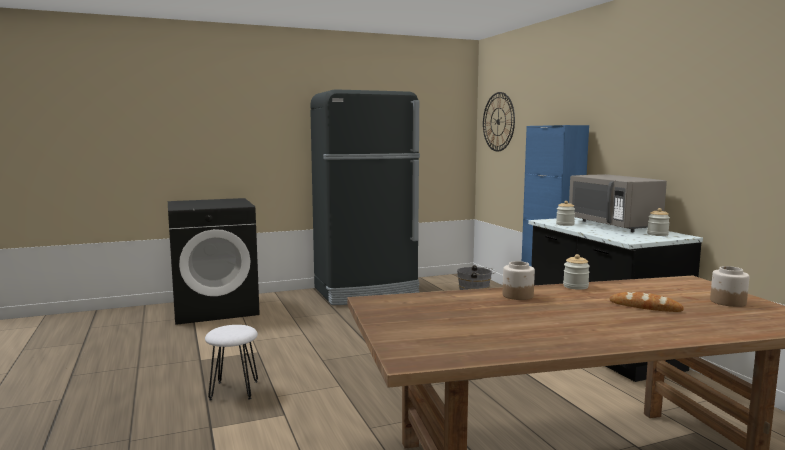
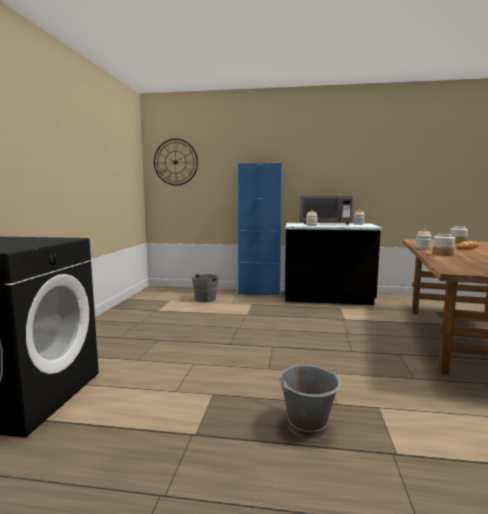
camera: 60 degrees left, 0 degrees up
white stool [205,325,258,401] -> grey bucket [279,365,341,438]
black fridge [310,89,420,305] -> none

